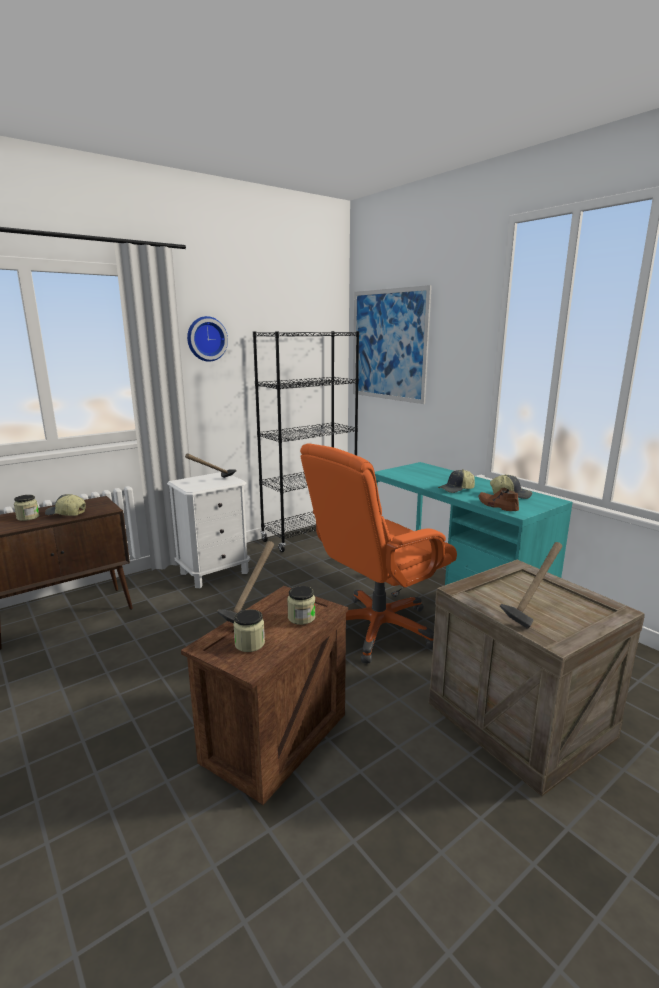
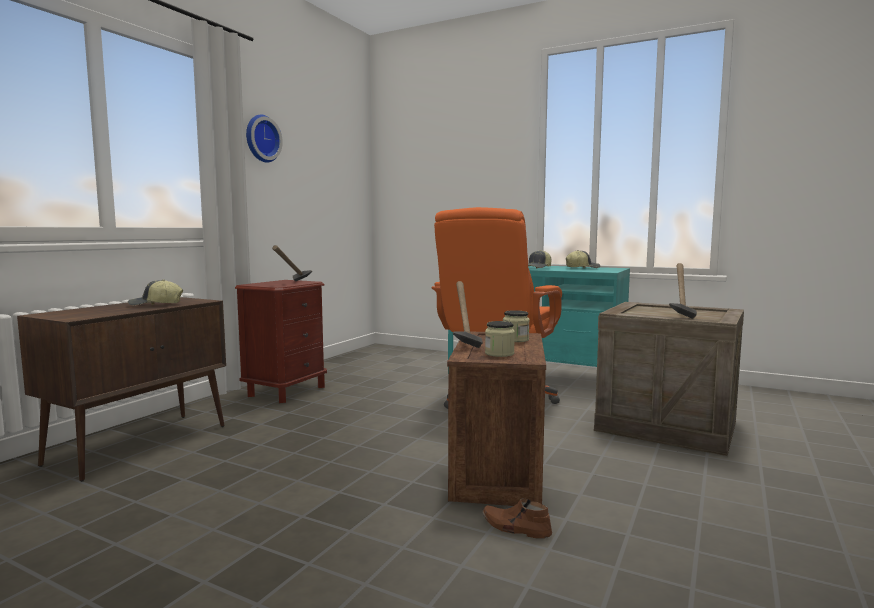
camera: 25 degrees left, 10 degrees down
jar [14,495,39,521] -> none
white nightstand [167,472,250,588] -> brown nightstand [235,280,327,403]
black bookcase [253,331,359,552] -> none
picture [353,285,432,404] -> none
brown shoe [478,488,519,511] -> brown shoe moved to [482,498,552,538]

